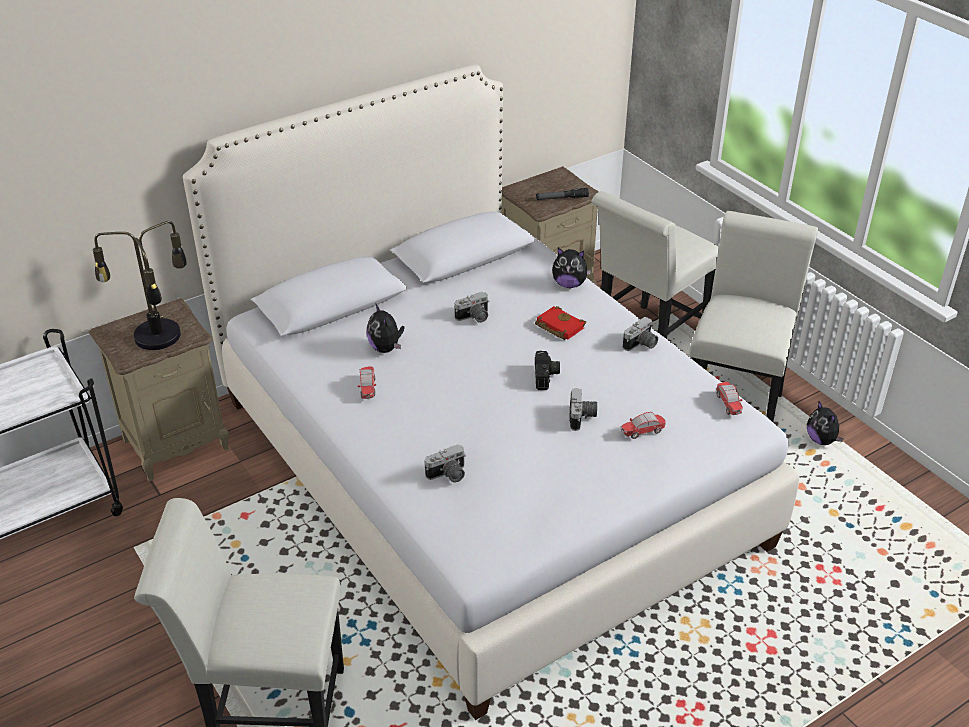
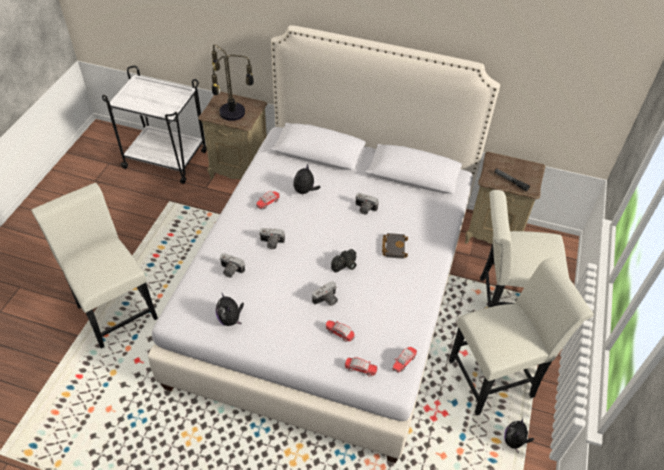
camera: 50 degrees right, 10 degrees up
red book [535,306,586,340] -> black book [382,233,408,259]
plush toy [552,248,592,288] -> plush toy moved to [216,292,244,326]
camera [623,317,658,351] -> camera moved to [259,228,285,249]
none -> toy car [345,357,378,377]

